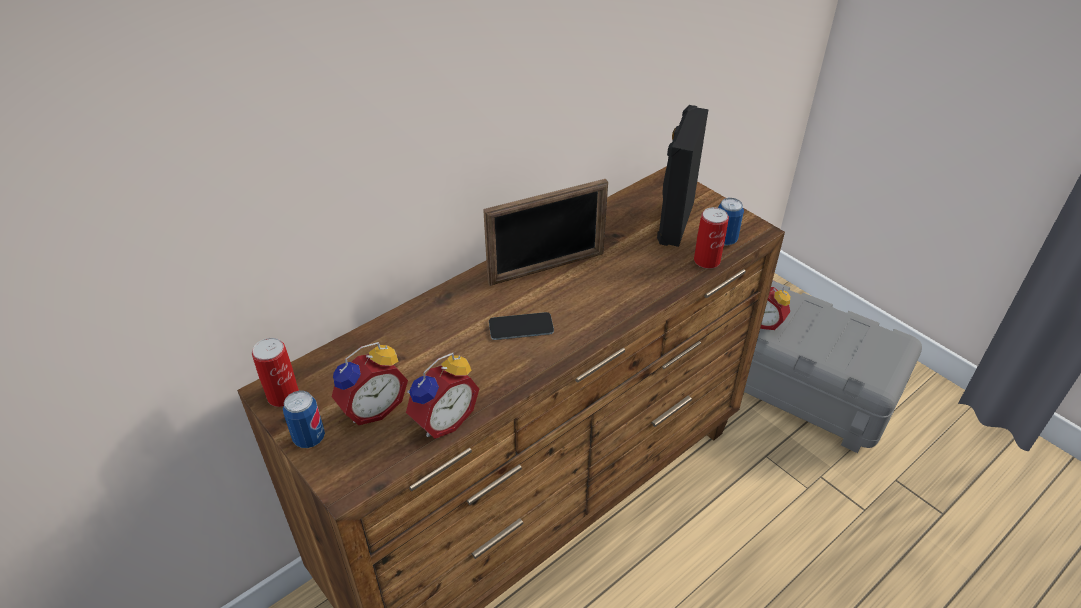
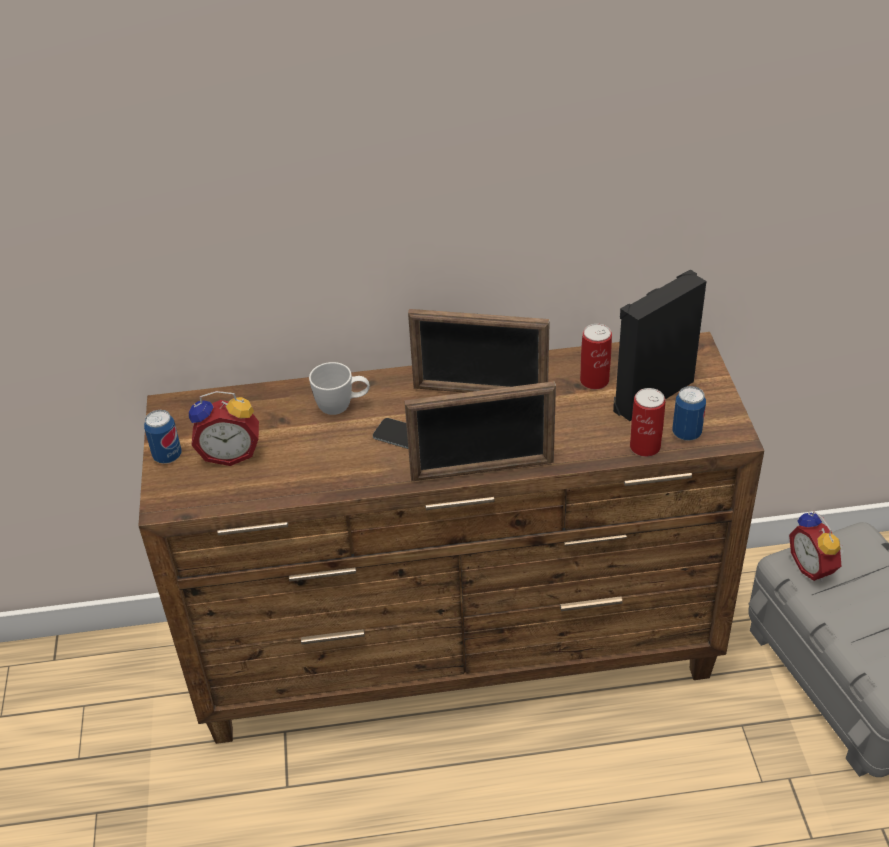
camera: 35 degrees right, 0 degrees up
can [252,338,299,407] -> can moved to [580,324,612,389]
alarm clock [406,353,479,439] -> none
none -> white mug [309,362,370,415]
none -> picture frame [404,381,556,482]

